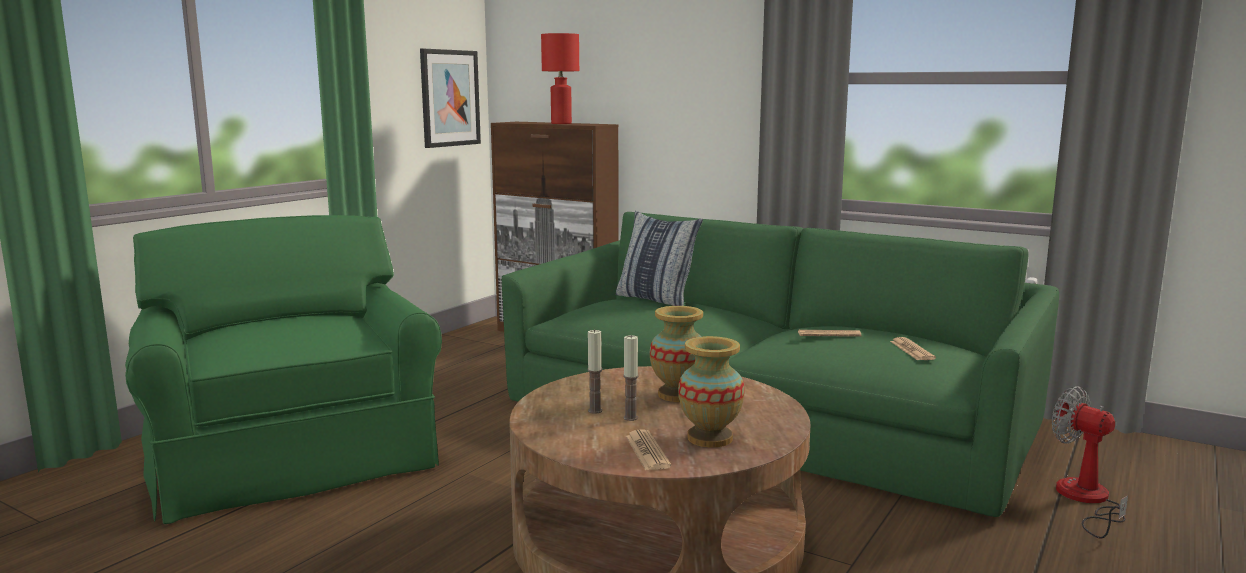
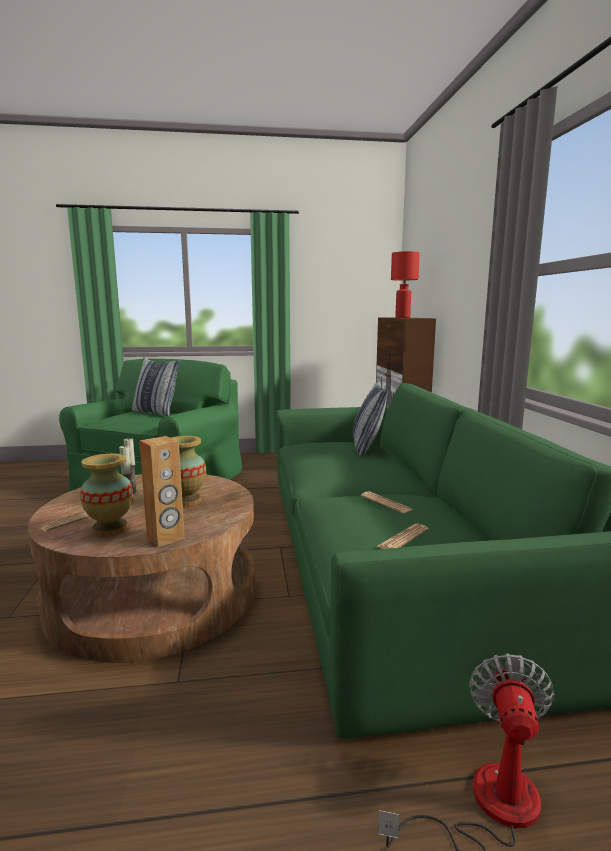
camera: 50 degrees right, 0 degrees up
picture [420,49,481,148] -> none
none -> pillow [132,357,180,416]
none -> brown speaker [139,436,185,547]

